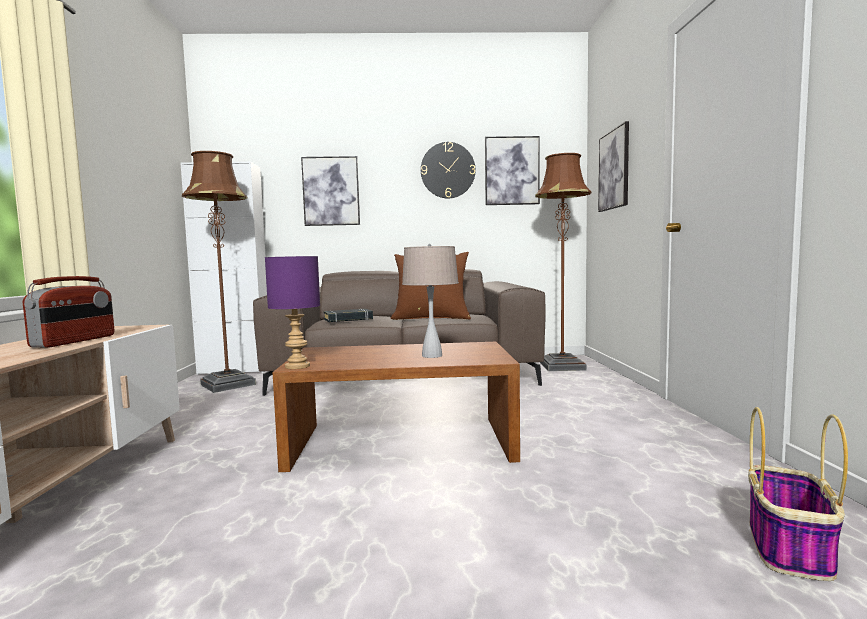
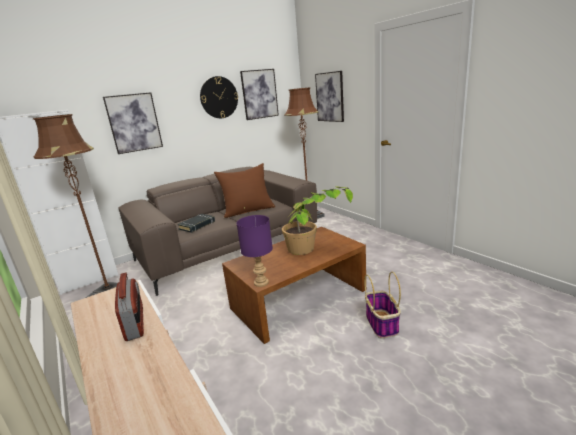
camera: 30 degrees left, 15 degrees up
beige table lamp [402,244,459,358] -> potted plant [282,186,353,255]
basket [748,407,848,581] -> basket moved to [364,272,401,338]

